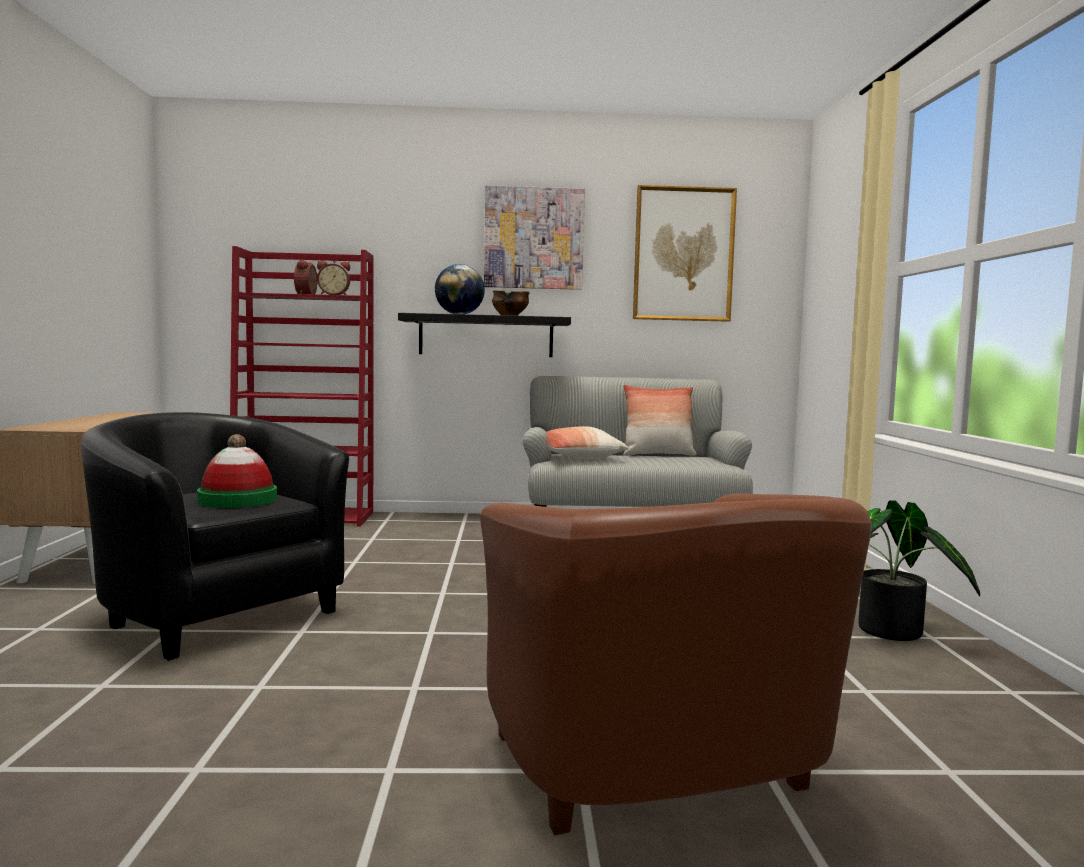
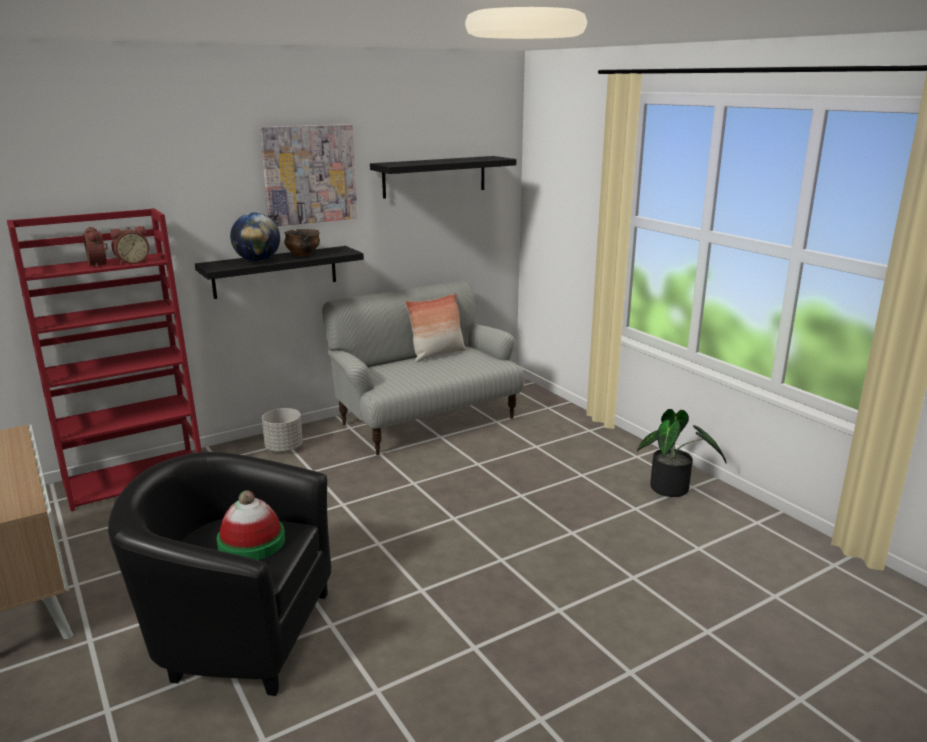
camera: 30 degrees left, 15 degrees up
brown armchair [480,494,872,835] -> none
pillow [546,426,629,459] -> none
picture [633,185,737,322] -> black shelf [370,156,516,199]
none -> grey planter [262,408,303,452]

